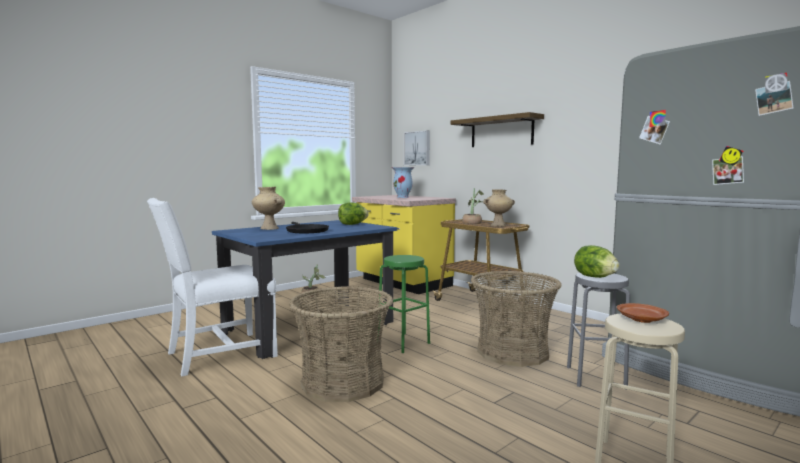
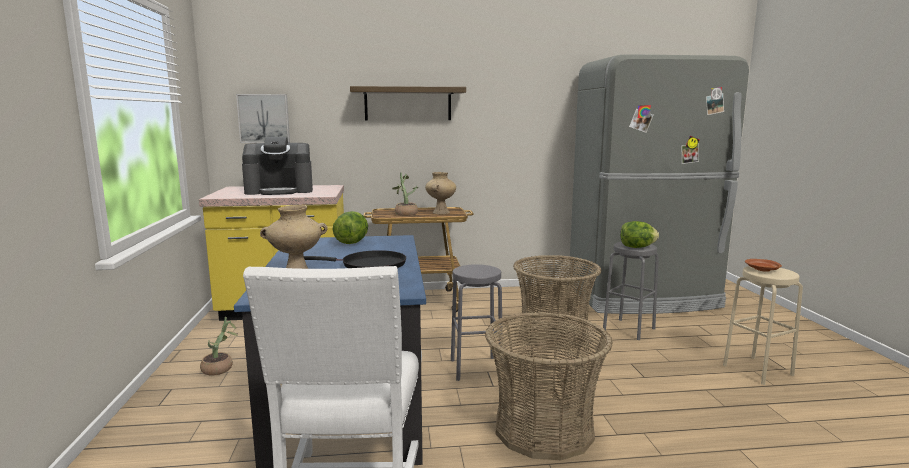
camera: 55 degrees left, 5 degrees up
green stool [377,255,430,353] -> grey stool [451,264,503,381]
vase [392,167,414,198] -> coffee machine [242,137,313,195]

